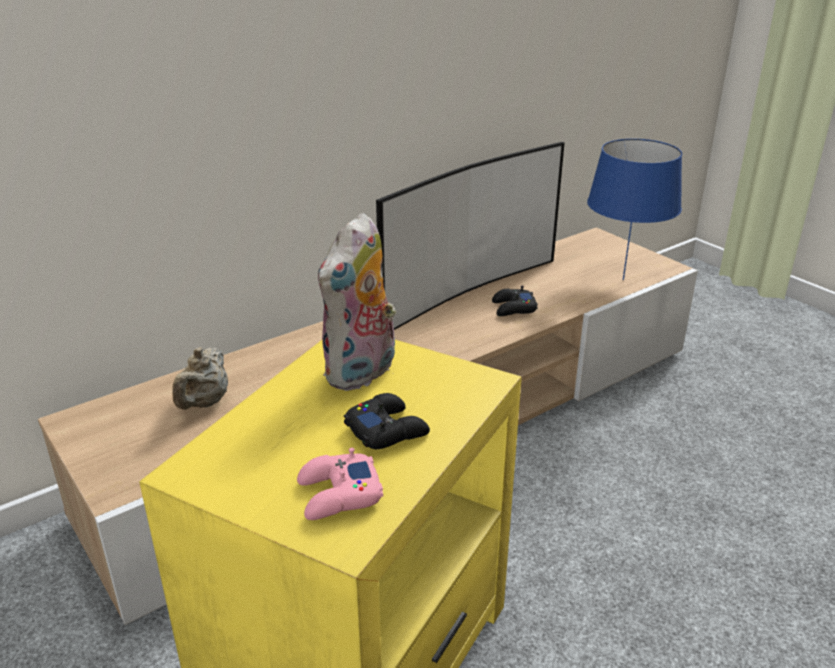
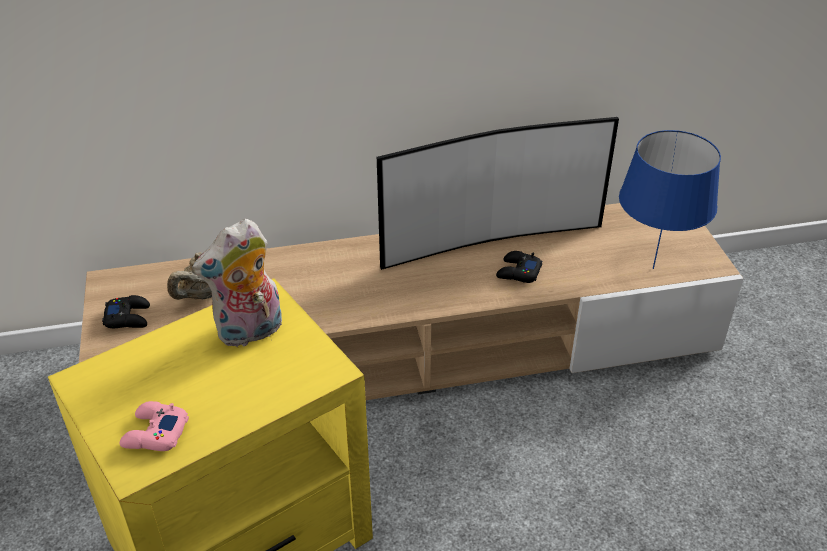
camera: 25 degrees right, 10 degrees up
black game controller [344,393,430,449] -> black game controller moved to [102,295,150,328]

